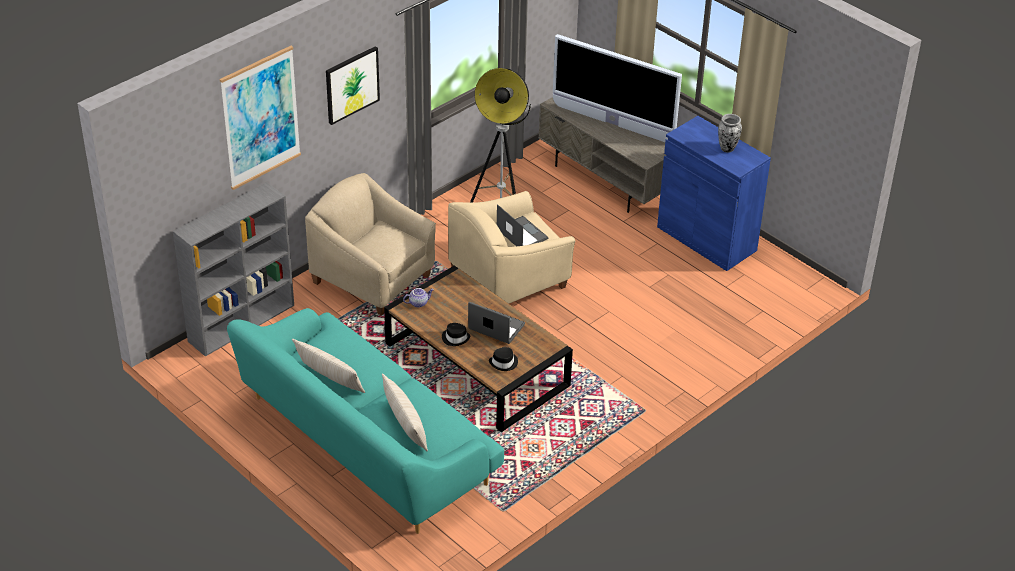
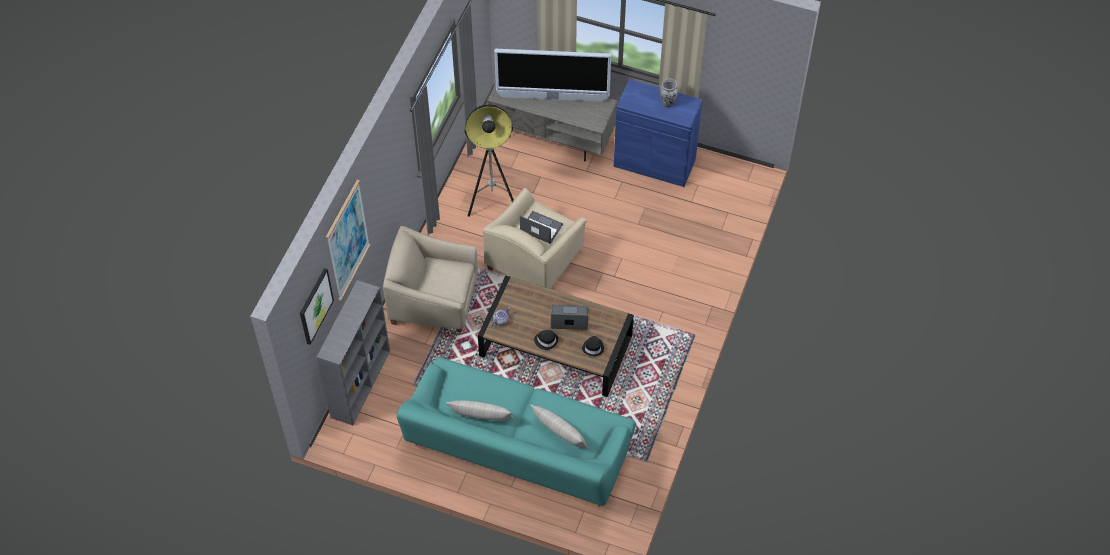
camera: 25 degrees left, 15 degrees up
picture [326,46,380,125] -> picture moved to [300,268,334,345]

